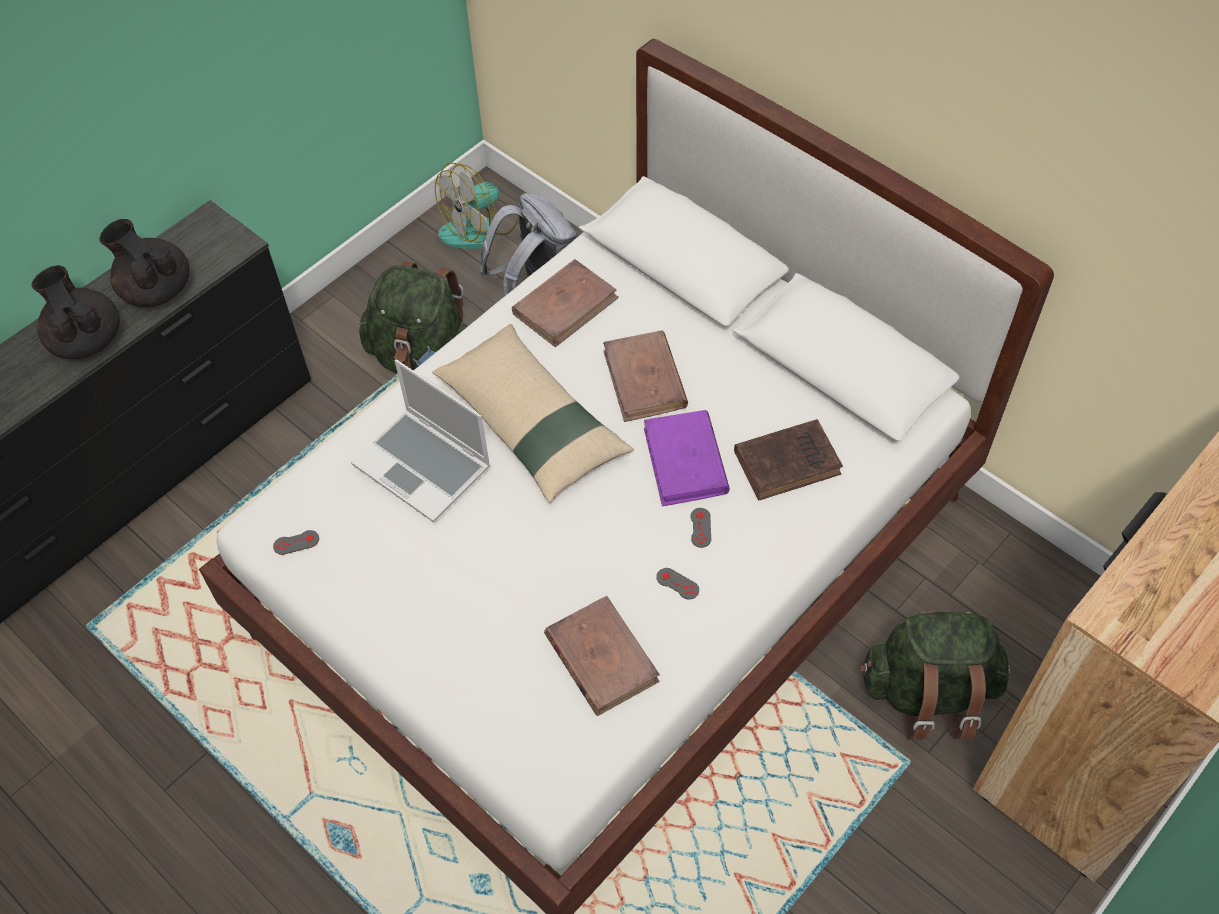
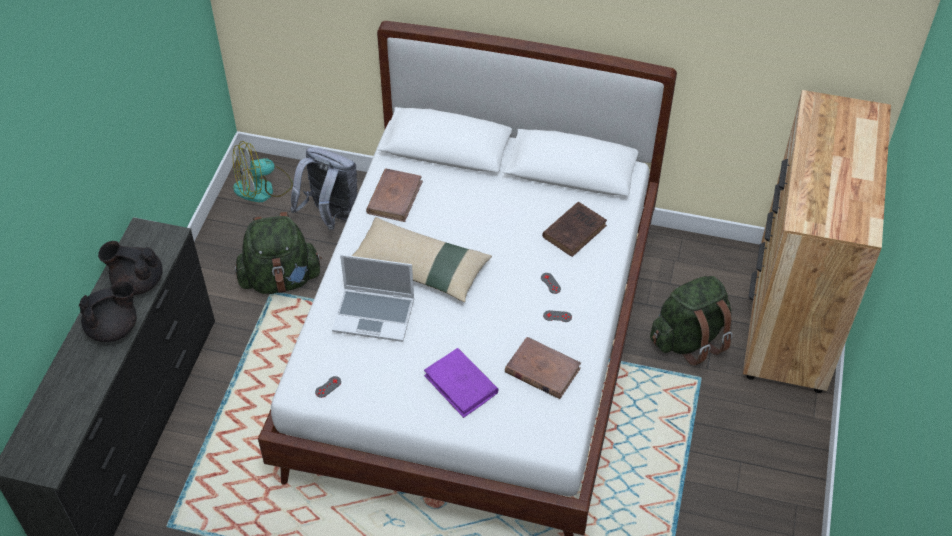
camera: 30 degrees left, 5 degrees down
black teapot [32,265,120,359] -> black teapot turned 120 degrees clockwise [79,281,137,342]
fan [435,163,519,249] -> fan turned 45 degrees clockwise [233,141,293,202]
brown book [603,330,688,422] -> none
purple book [644,410,730,506] -> purple book moved to [424,348,499,418]

